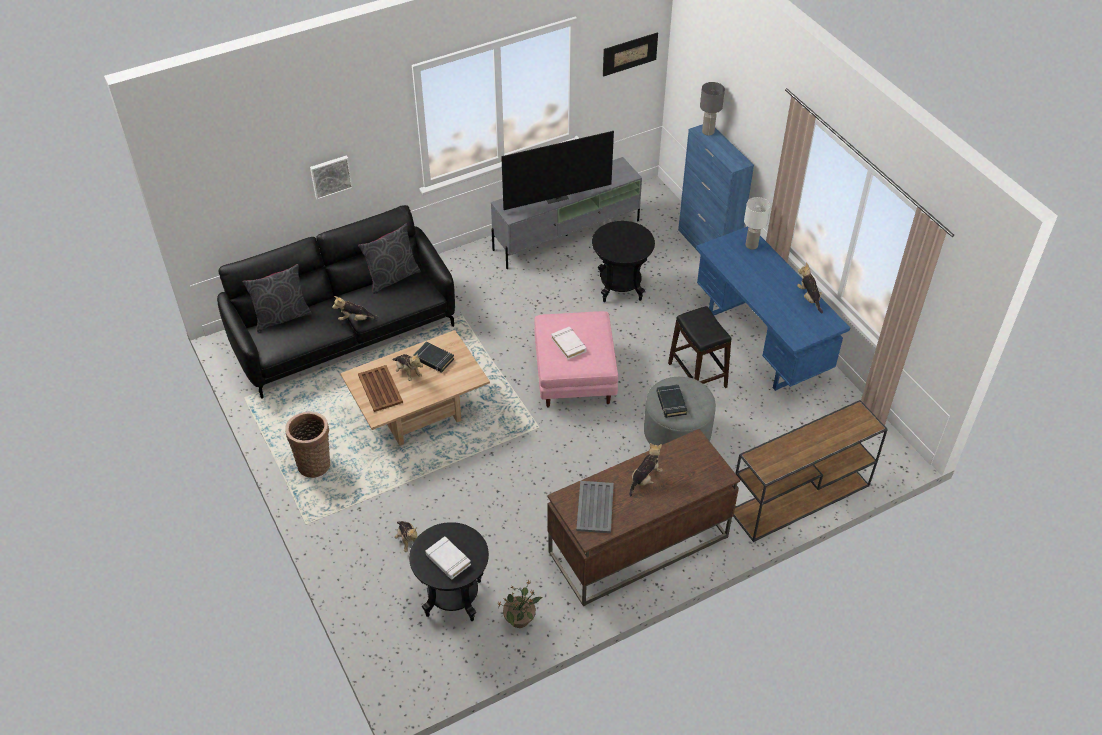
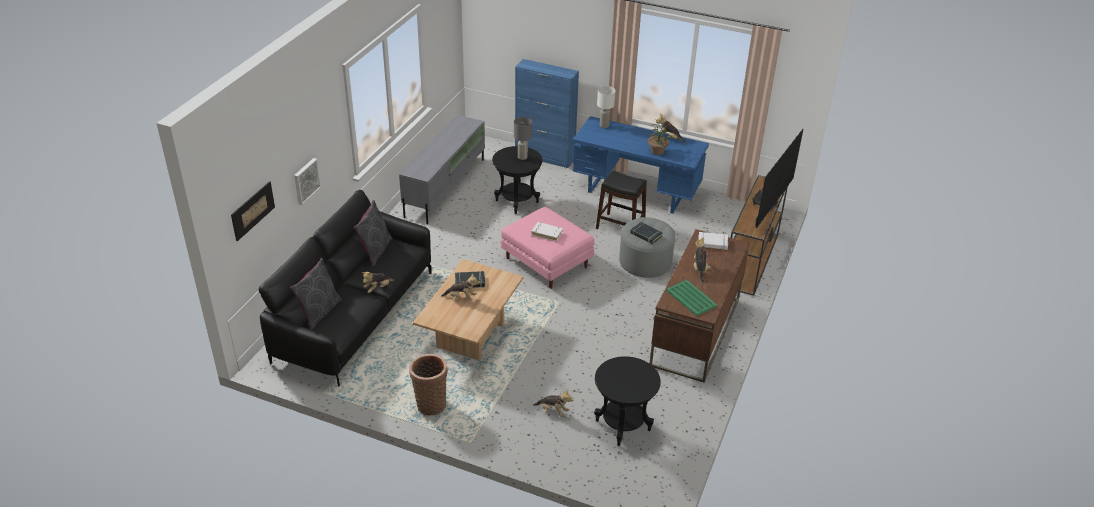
camera: 40 degrees left, 10 degrees down
brown tray [358,365,403,412] -> none
white book [426,536,471,579] -> white book moved to [698,232,728,250]
potted plant [497,579,542,628] -> potted plant moved to [648,119,673,155]
television [501,131,614,210] -> television moved to [753,129,803,228]
grey tray [576,481,614,533] -> green tray [666,280,717,316]
picture [603,33,658,77] -> picture moved to [231,181,275,241]
grey table lamp [700,82,725,135] -> grey table lamp moved to [514,117,532,160]

